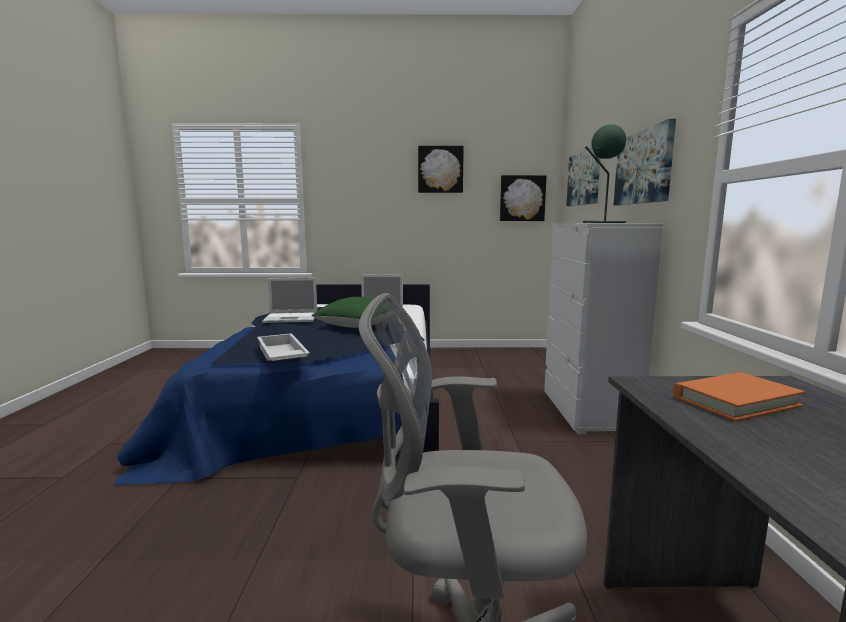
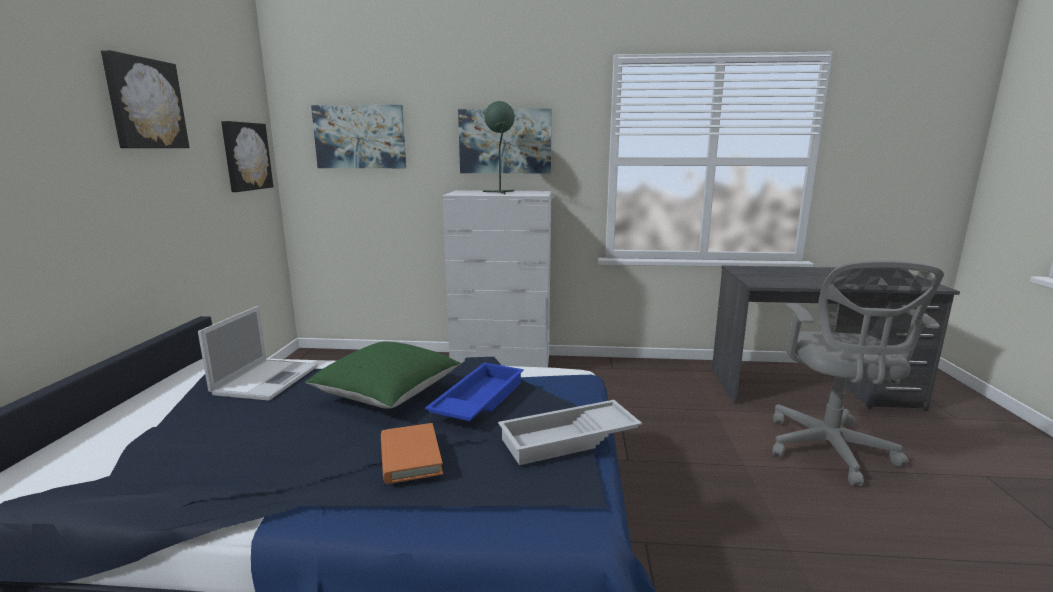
camera: 85 degrees left, 5 degrees up
laptop [262,278,317,323] -> none
orange book [673,372,805,421] -> orange book moved to [381,423,443,484]
none -> blue tray [425,362,524,421]

